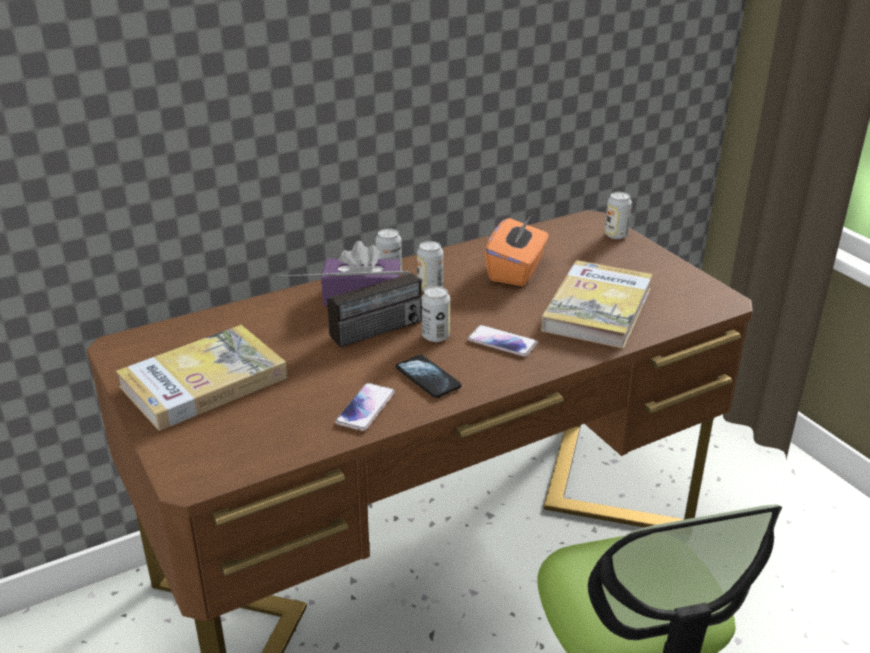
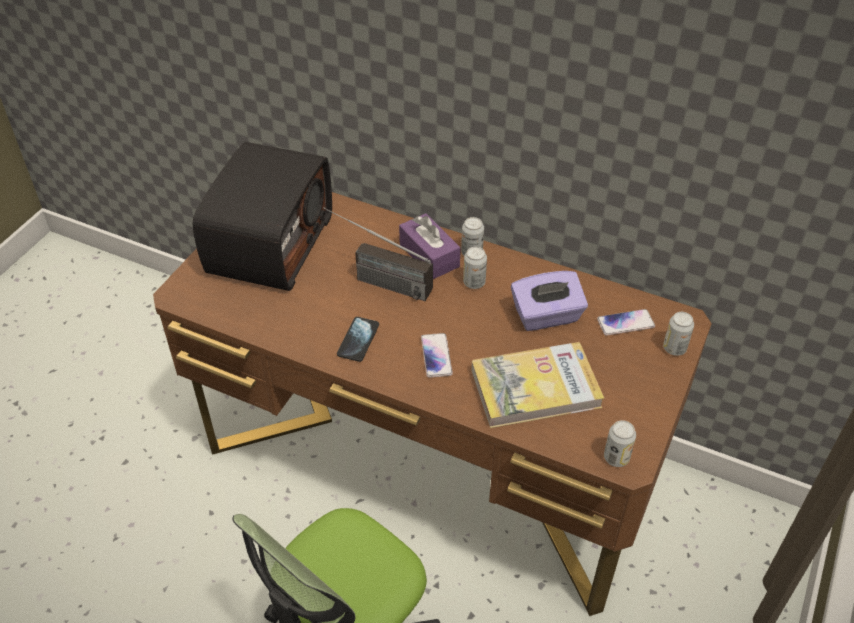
camera: 55 degrees right, 15 degrees up
book [116,325,287,431] -> radio [193,142,332,291]
phone [335,383,395,431] -> phone moved to [597,309,655,336]
can [422,286,450,342] -> can moved to [604,420,636,467]
orange tissue box [485,215,549,286] -> purple tissue box [511,271,588,331]

